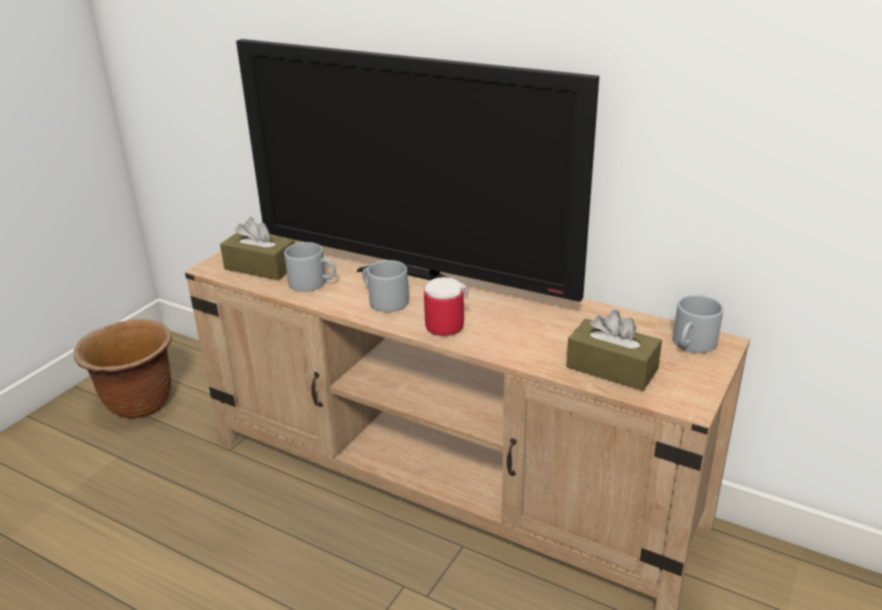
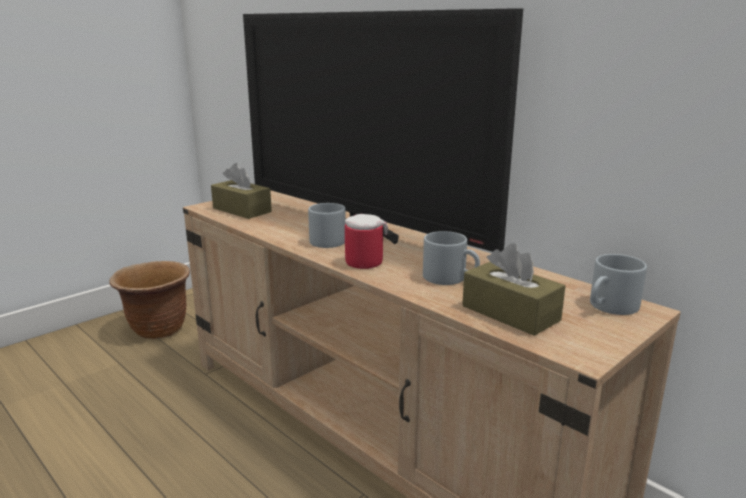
camera: 15 degrees right, 10 degrees down
grey mug [284,242,336,292] -> grey mug moved to [423,231,480,285]

